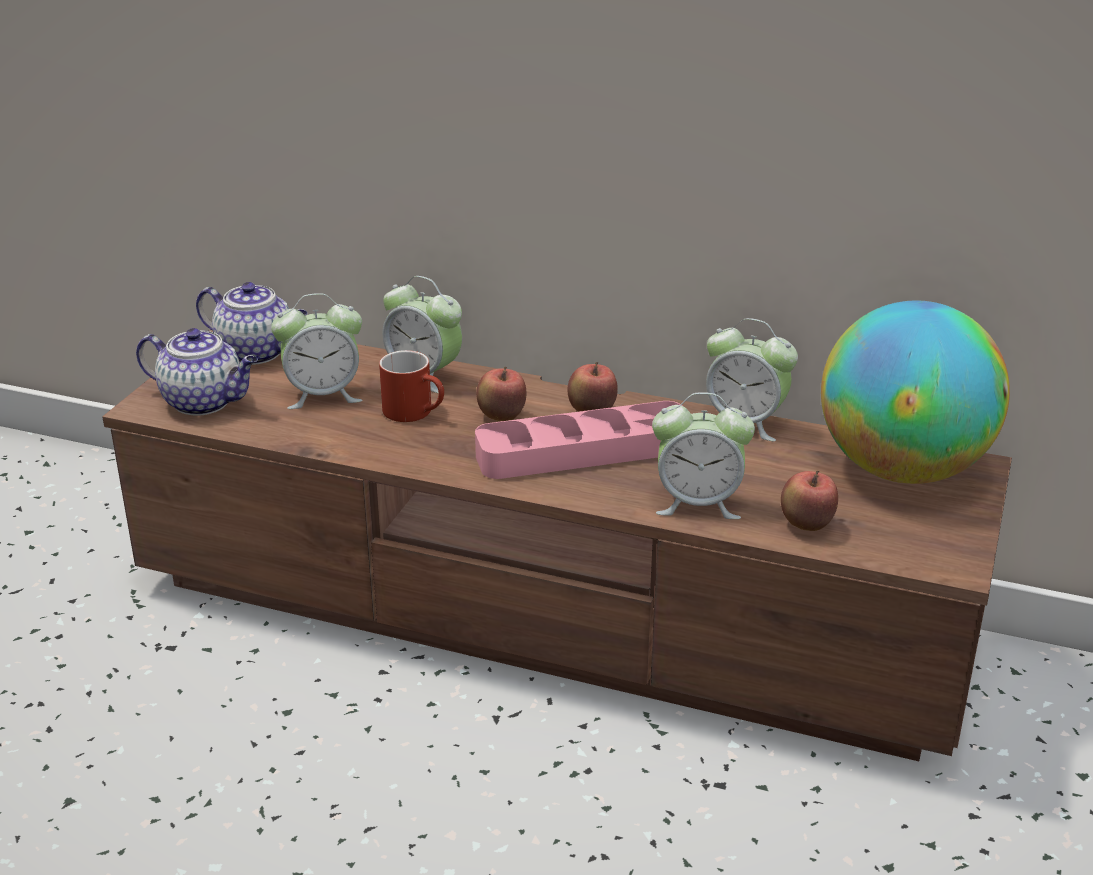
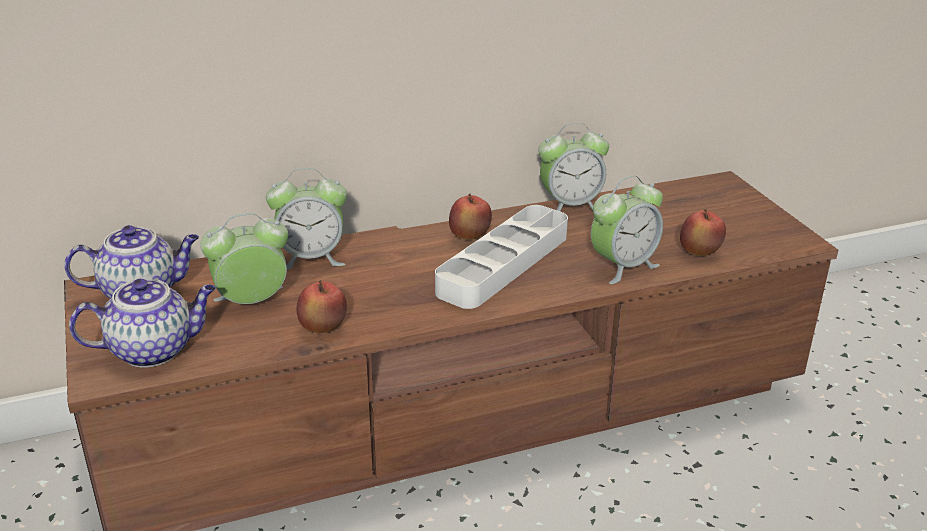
camera: 40 degrees left, 0 degrees up
alarm clock [271,293,362,409] -> alarm clock turned 150 degrees counterclockwise [200,213,288,304]
red mug [379,350,444,422] -> none
pink tray [475,401,682,479] -> white tray [435,205,568,309]
apple [476,367,526,421] -> apple moved to [297,280,347,333]
globe [821,301,1010,484] -> none

